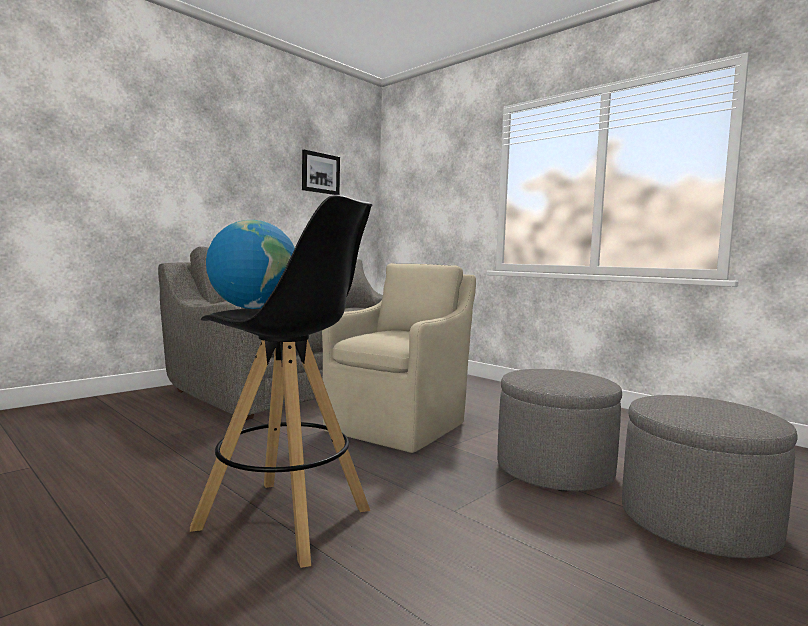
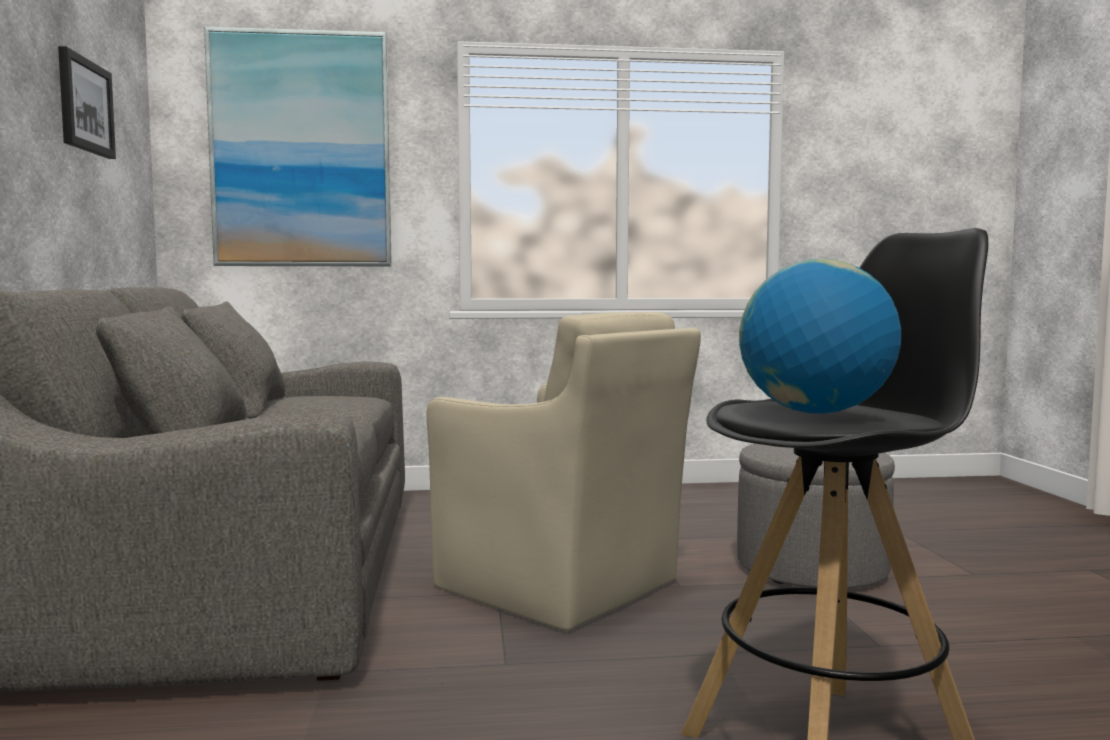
camera: 50 degrees left, 0 degrees up
beige armchair [322,263,476,453] -> beige armchair turned 150 degrees clockwise [426,312,701,631]
grey ottoman [622,395,798,558] -> none
none -> picture [204,26,392,266]

